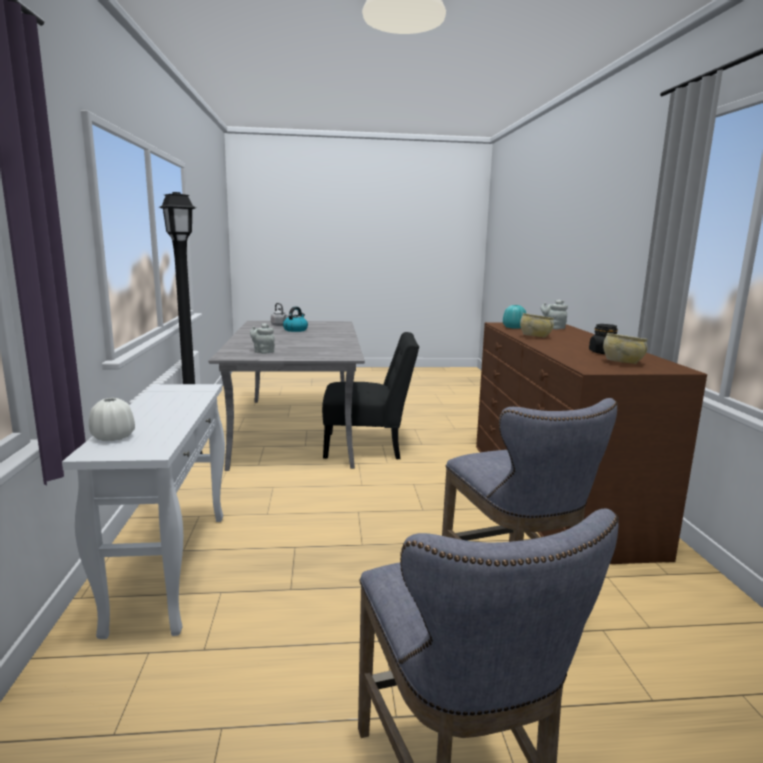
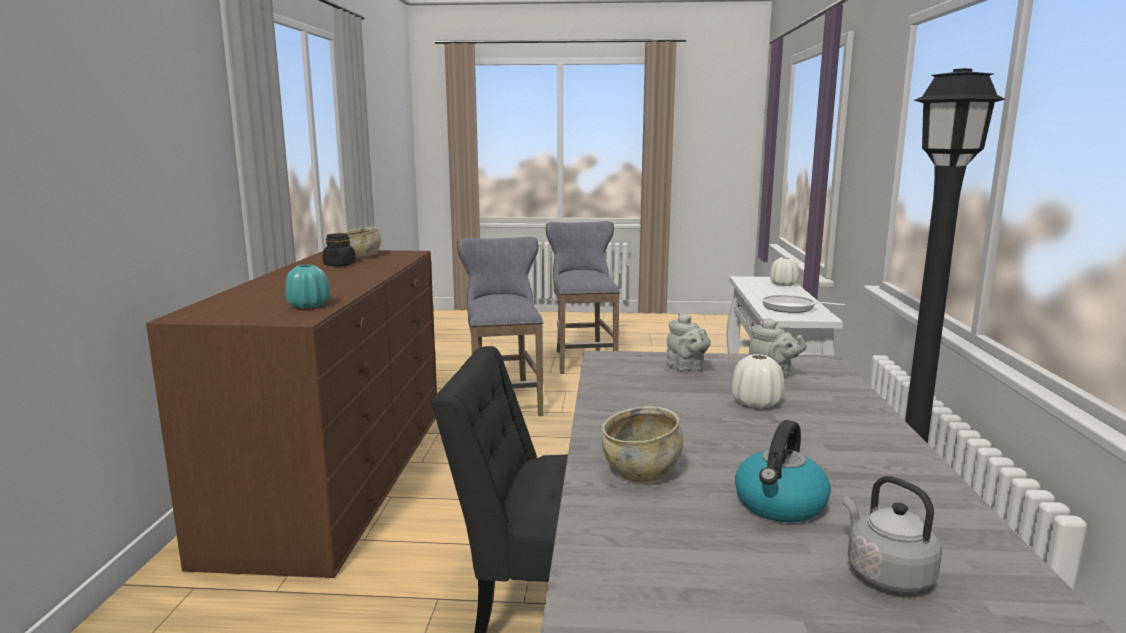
camera: 170 degrees left, 0 degrees up
beige bowl [520,313,554,338] -> beige bowl moved to [602,406,683,483]
grey teapot [541,299,568,329] -> grey teapot moved to [667,312,711,372]
none -> white vase [732,354,784,408]
none -> frying pan [762,295,845,313]

